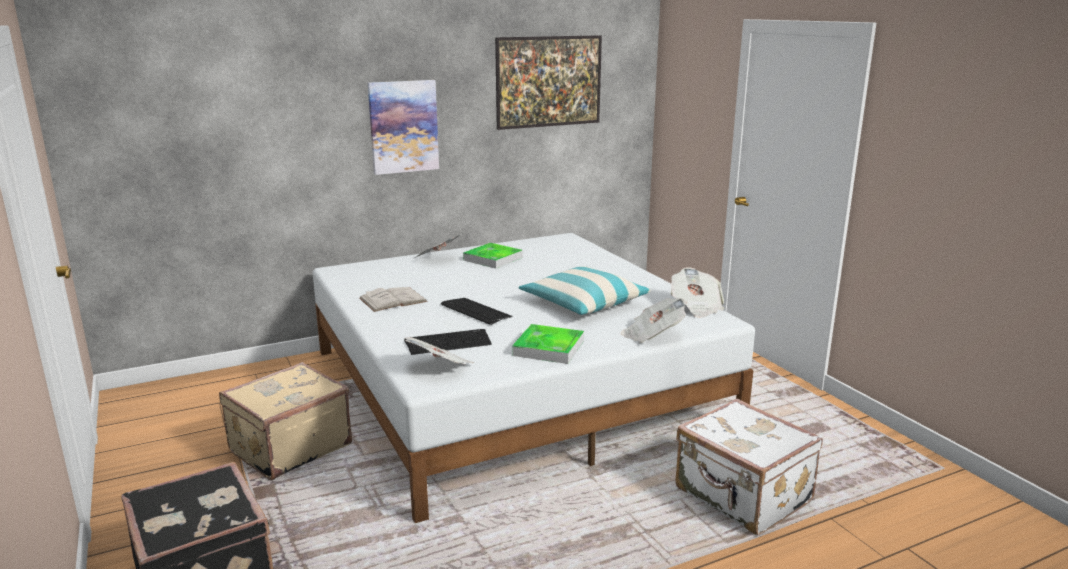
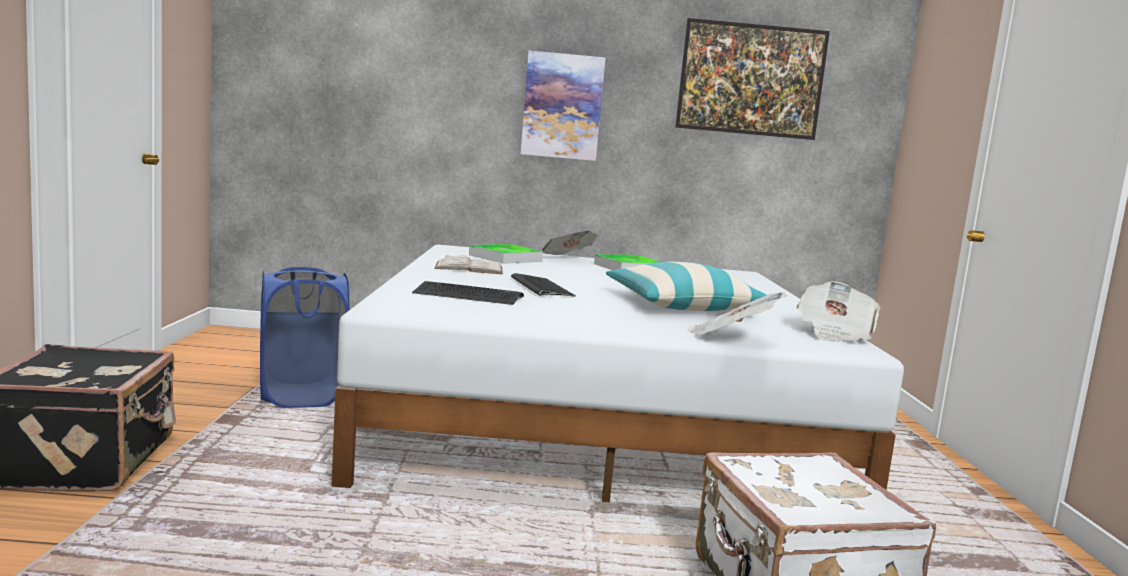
camera: 25 degrees right, 10 degrees down
beige suitcase [219,362,352,480] -> blue laundry basket [260,267,350,408]
newspaper [404,337,475,364] -> none
tray [512,324,584,364] -> tray moved to [469,244,543,264]

